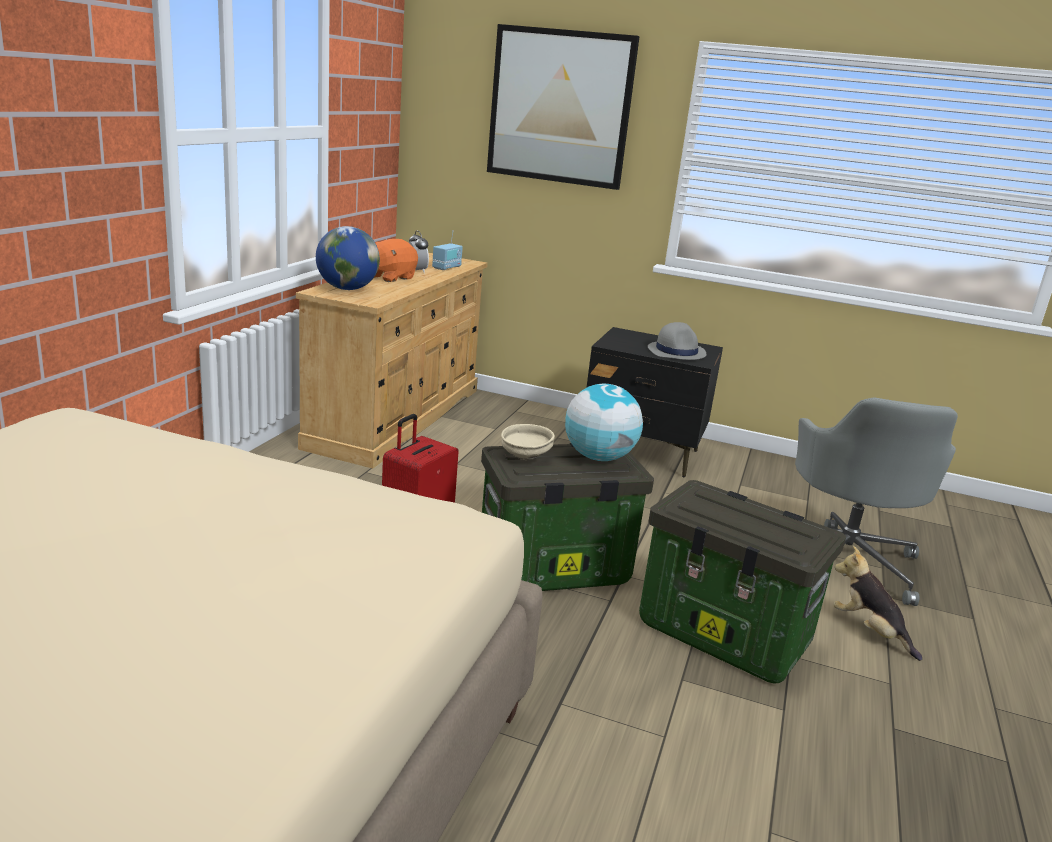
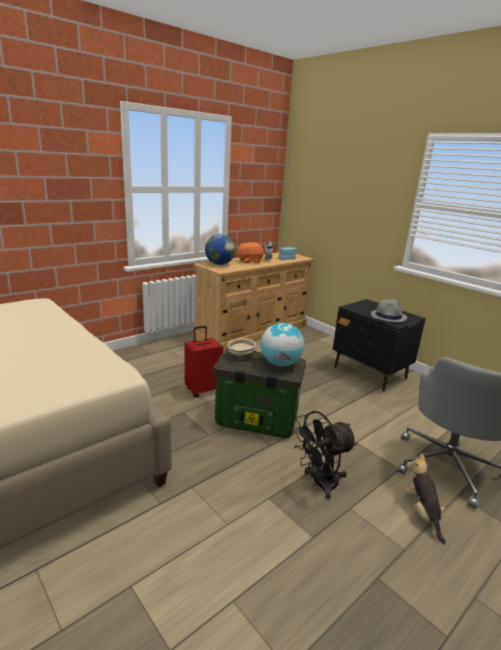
camera: 30 degrees right, 0 degrees up
picture [487,24,640,190] -> none
storage box [639,480,846,684] -> black fan [292,411,357,500]

